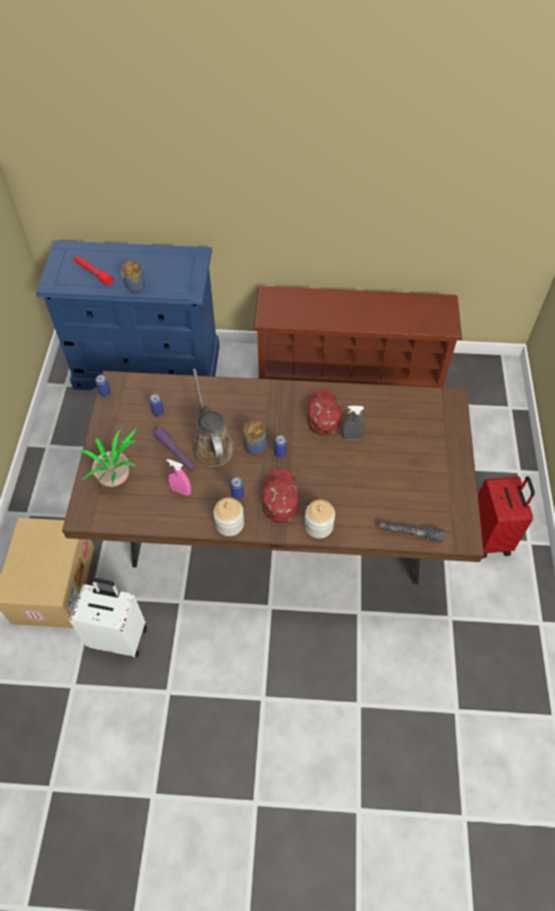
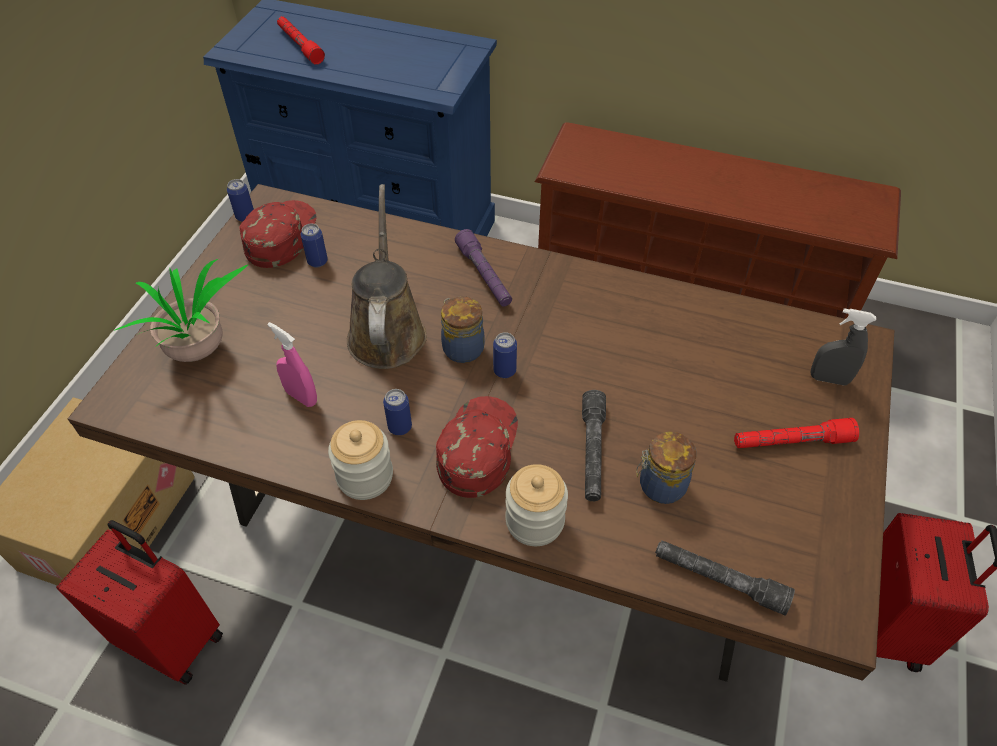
camera: 15 degrees right, 5 degrees down
white suitcase [69,578,147,658] -> red suitcase [56,520,223,685]
jar [120,261,145,293] -> jar moved to [636,432,696,504]
purple flashlight [154,427,196,472] -> purple flashlight moved to [455,229,512,306]
red cap [307,389,342,436] -> red cap moved to [239,200,317,268]
grey spray bottle [342,406,365,439] -> grey spray bottle moved to [811,308,876,386]
none -> grey flashlight [582,390,606,501]
none -> red flashlight [734,418,859,448]

